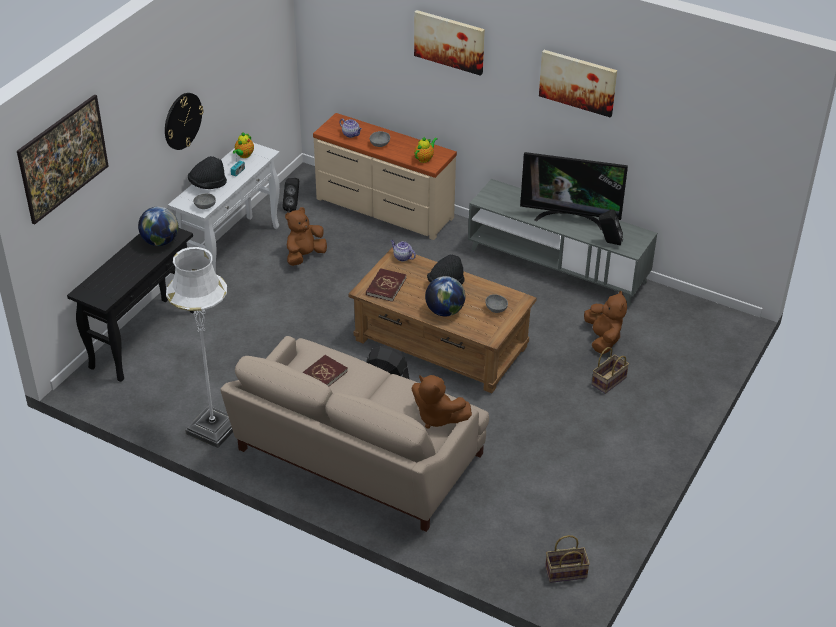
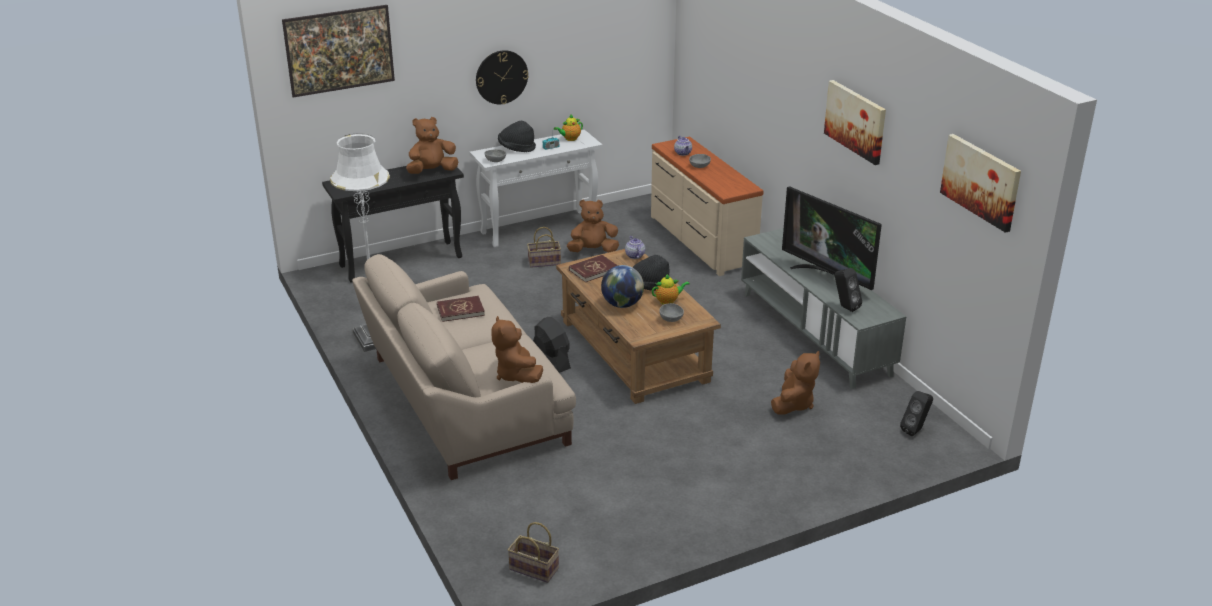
camera: 35 degrees right, 10 degrees down
globe [138,206,178,246] -> brown plush toy [406,117,458,174]
black speaker [282,178,299,212] -> black speaker moved to [900,391,933,436]
picture [414,10,485,76] -> picture moved to [940,134,1021,233]
teapot [414,137,438,163] -> teapot moved to [652,274,690,305]
basket [592,347,629,394] -> basket moved to [527,227,561,268]

